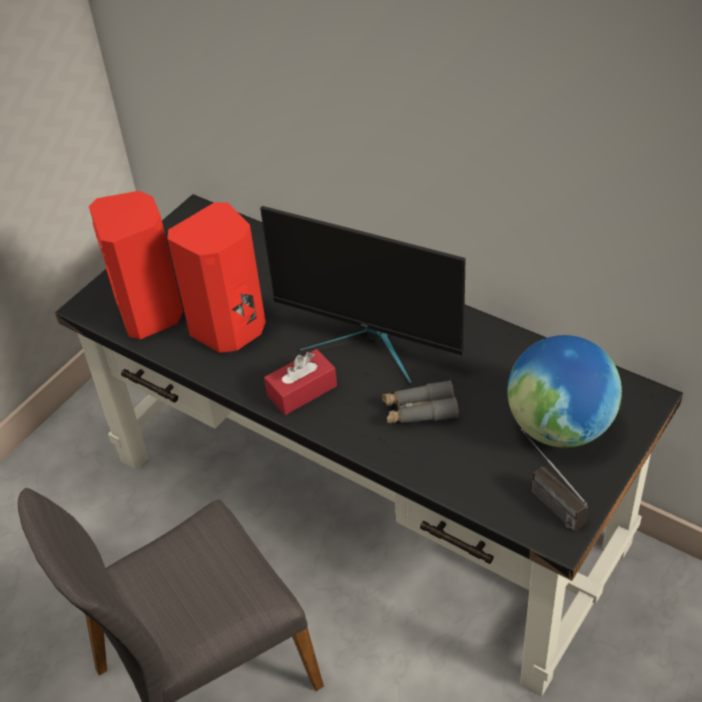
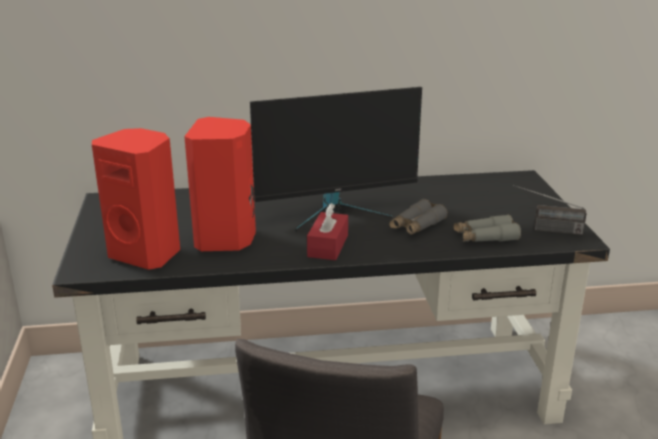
camera: 45 degrees left, 20 degrees down
globe [507,335,622,448] -> none
none -> grey binoculars [453,214,521,242]

